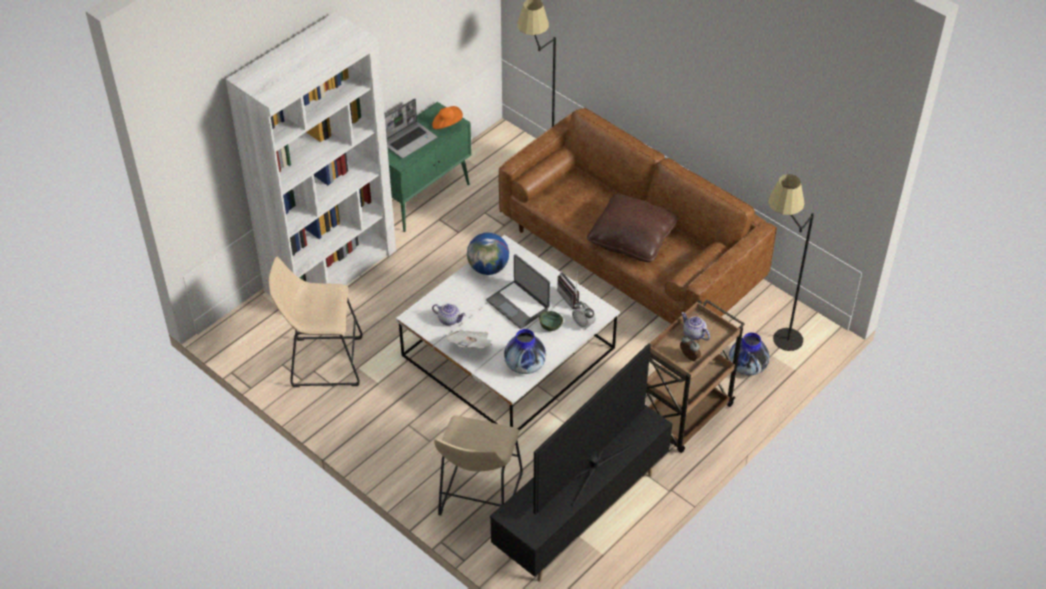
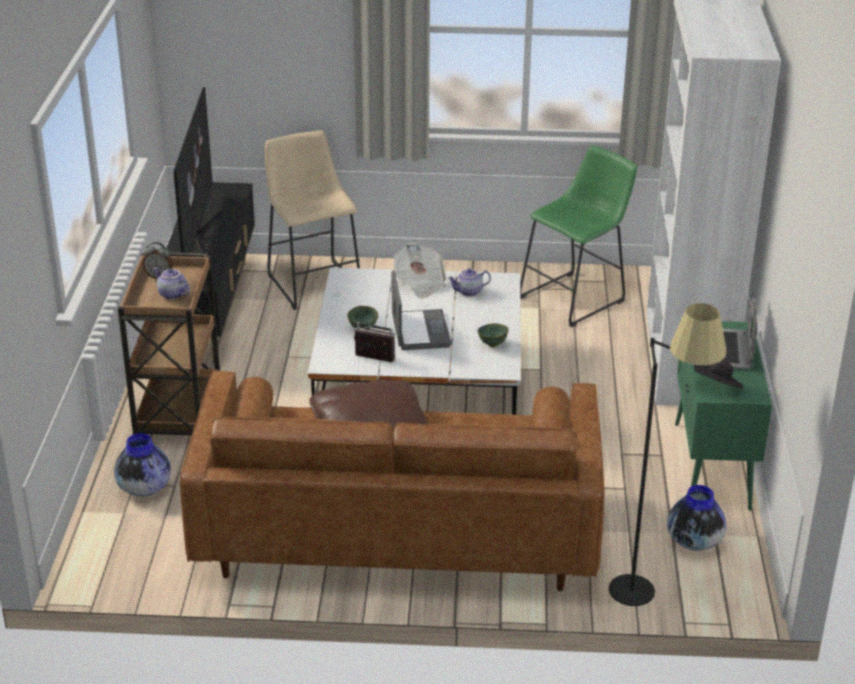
camera: 140 degrees right, 15 degrees down
beige stool [269,257,362,387] -> green stool [520,145,637,327]
orange hat [432,106,463,129] -> black hat [694,360,744,388]
globe [467,233,509,275] -> green bowl [478,323,509,347]
laptop [486,254,550,329] -> laptop turned 75 degrees clockwise [392,271,451,350]
vase [504,329,546,374] -> vase moved to [667,485,726,551]
alarm clock [572,301,596,330] -> none
teapot [681,312,710,340] -> teapot turned 150 degrees counterclockwise [153,267,190,299]
black floor lamp [768,174,814,351] -> none

